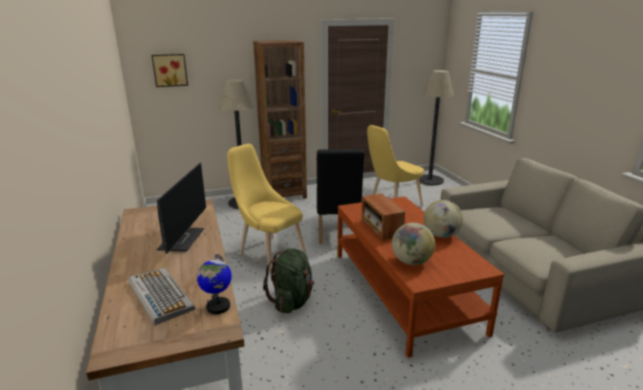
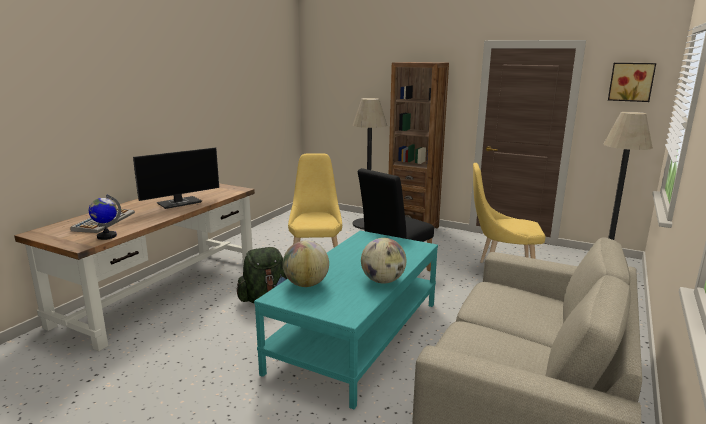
camera: 45 degrees right, 5 degrees down
picture [152,54,188,87] -> picture moved to [608,63,656,102]
brown coffee table [337,197,504,358] -> turquoise coffee table [254,231,438,409]
radio [361,193,405,240] -> none

